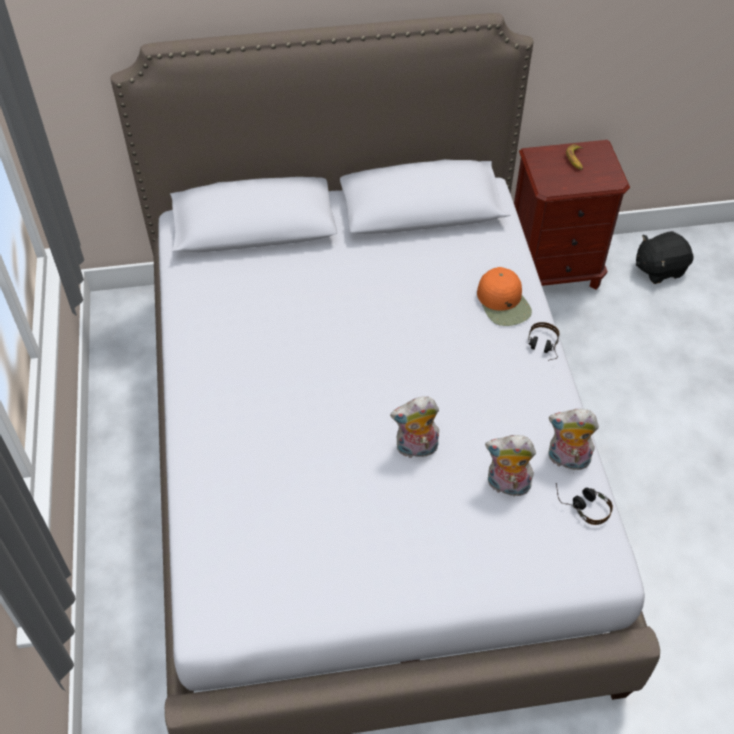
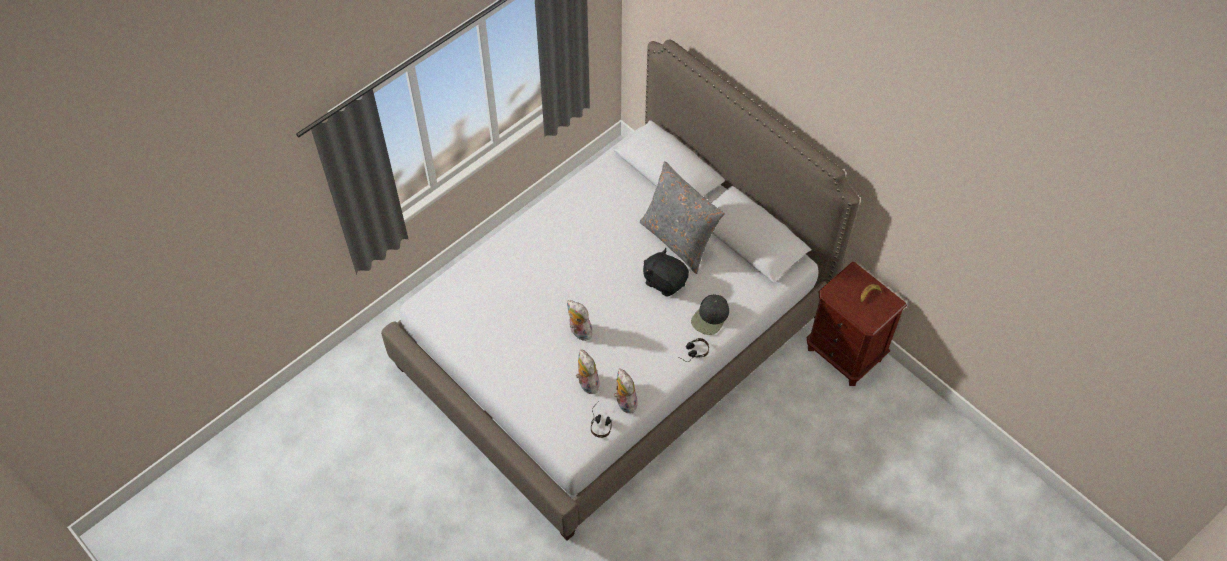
camera: 55 degrees right, 5 degrees up
orange cap [477,267,532,326] -> black cap [691,294,729,335]
black plush toy [636,231,694,284] -> black plush toy moved to [643,248,689,296]
none -> grey pillow [640,161,725,274]

